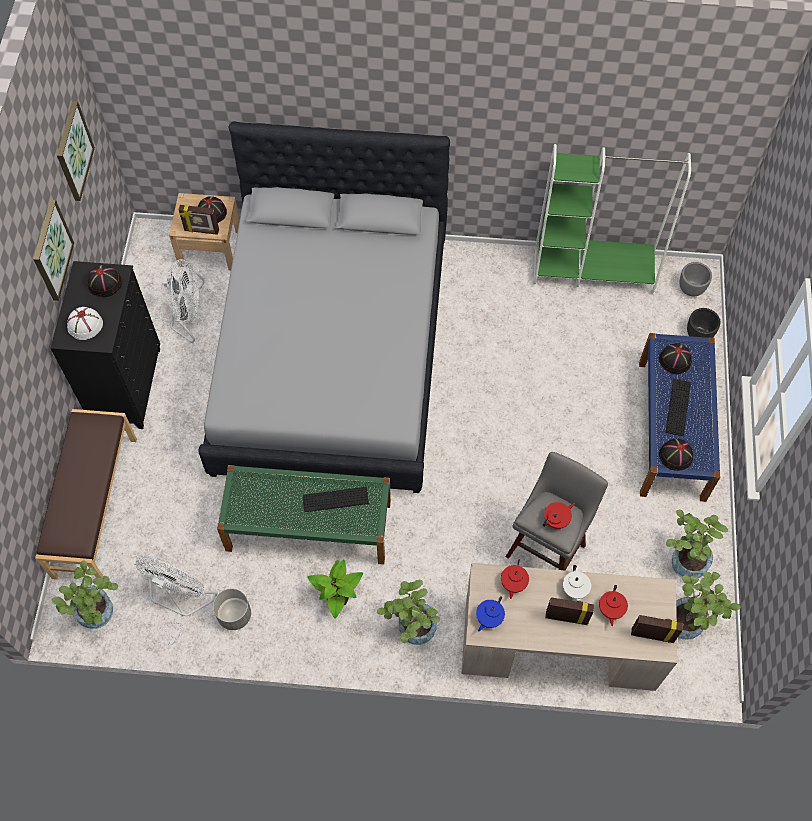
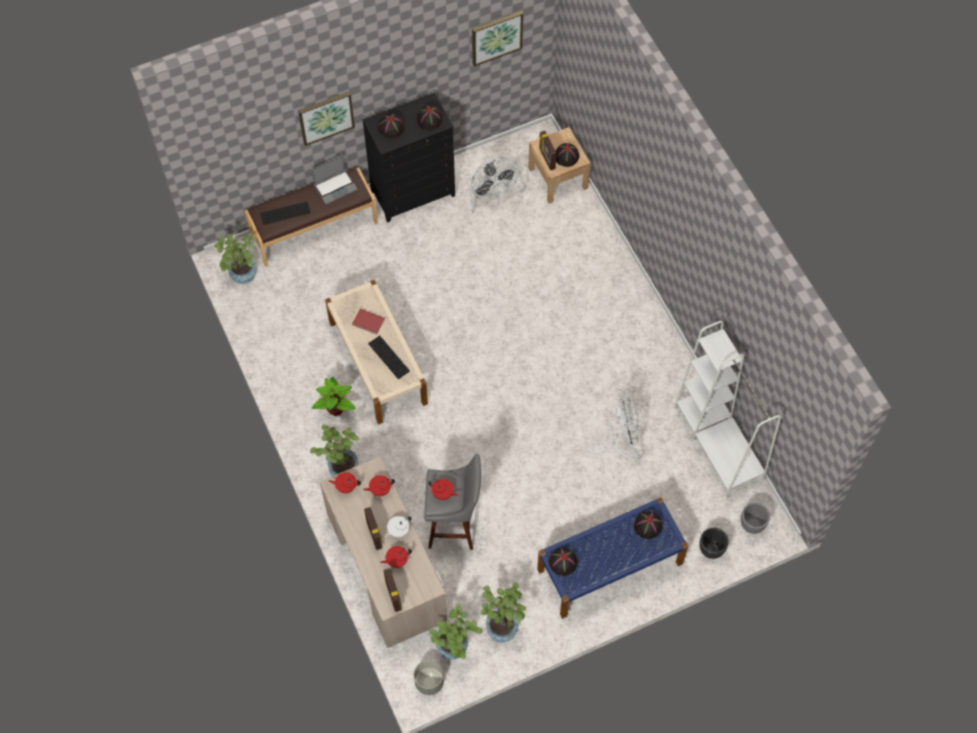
camera: 60 degrees right, 0 degrees up
picture [33,199,74,301] -> picture moved to [298,92,355,146]
white hat [67,307,103,340] -> black hat [378,114,405,138]
white fan [134,556,218,645] -> white fan moved to [589,391,641,462]
grey bed [199,121,450,493] -> none
grey planter [213,588,251,630] -> grey planter moved to [414,660,444,695]
green bench [217,465,391,565] -> beige bench [325,280,428,425]
blue teapot [476,596,505,632] -> red teapot [329,472,361,493]
green clothes rack [534,144,691,293] -> white clothes rack [675,321,781,497]
keyboard [665,379,691,436] -> keyboard moved to [260,201,311,225]
none -> laptop [311,155,358,205]
none -> red book [352,309,385,334]

